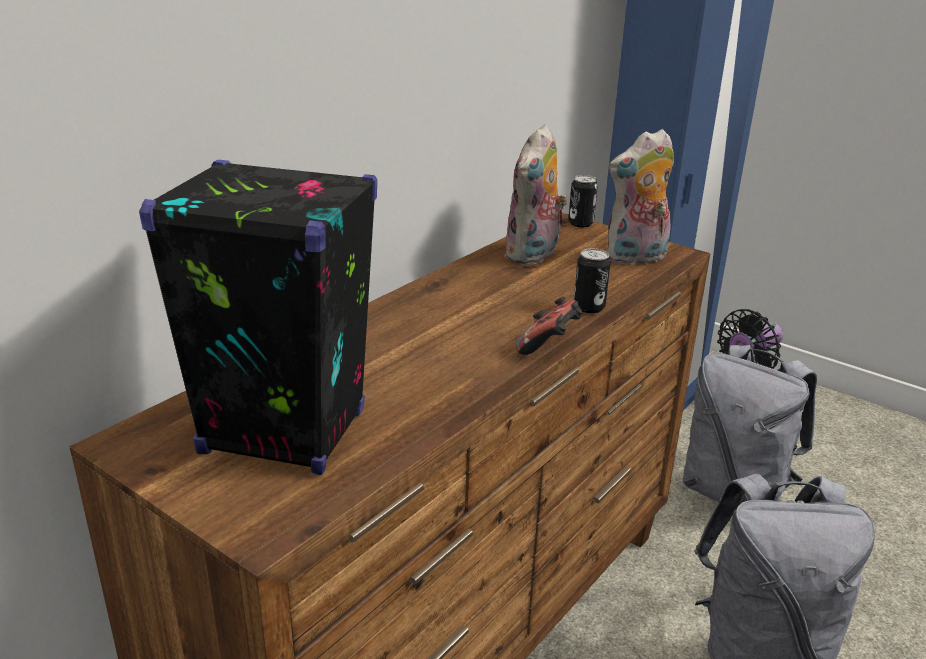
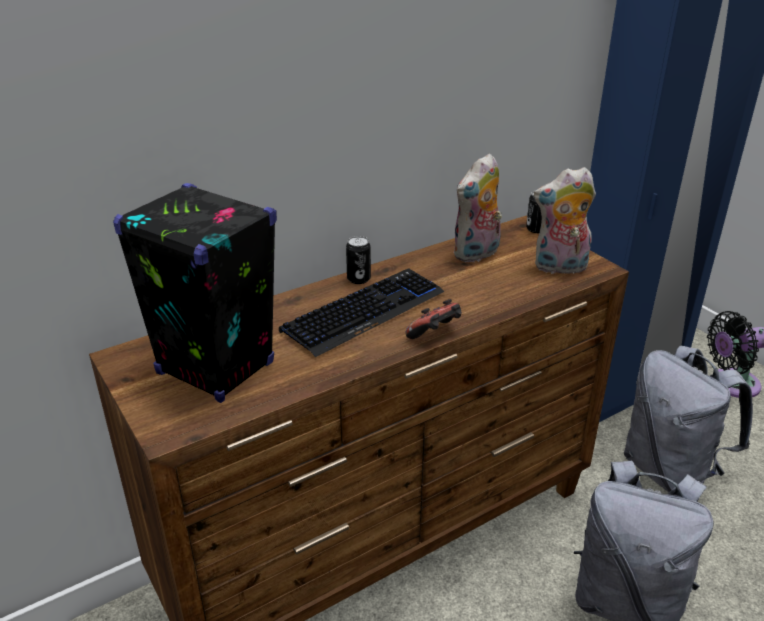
camera: 20 degrees right, 5 degrees up
can [574,248,611,313] -> can moved to [346,236,371,284]
none -> keyboard [279,268,445,357]

